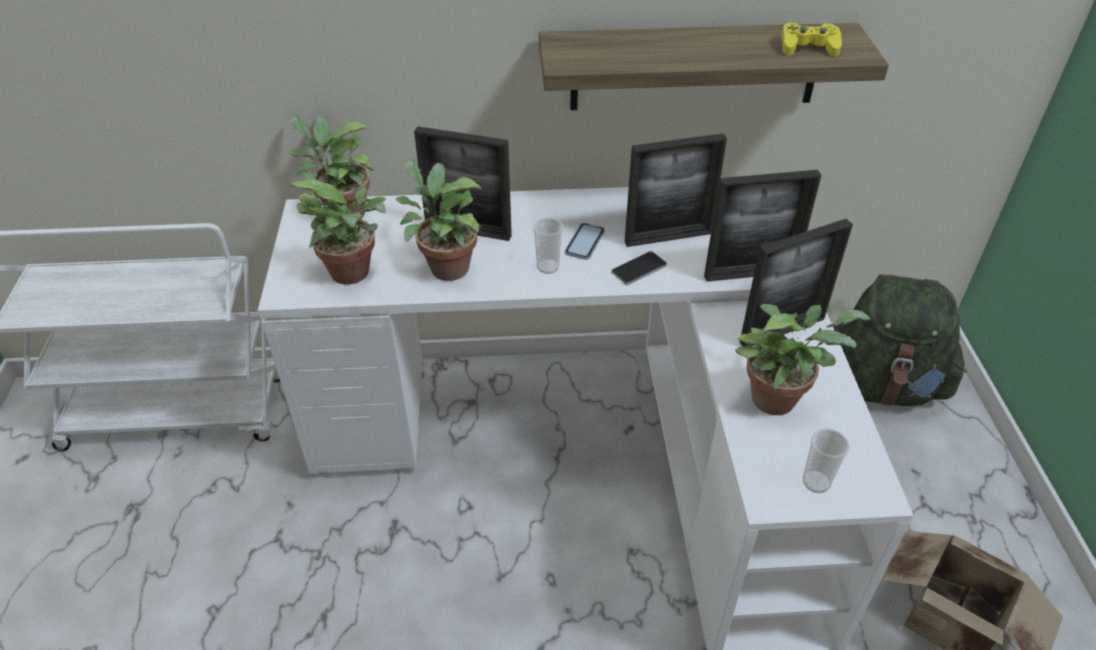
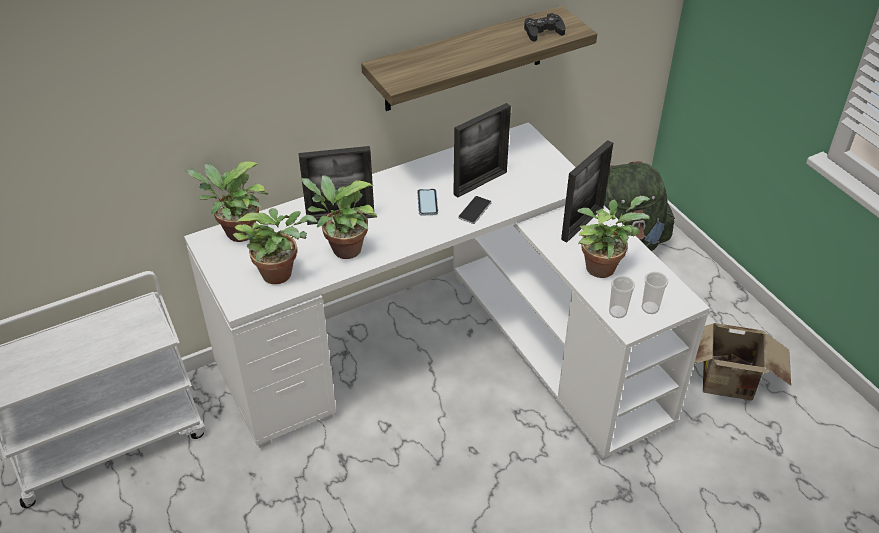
camera: 25 degrees left, 0 degrees up
cup [533,217,563,274] -> cup moved to [609,276,635,318]
picture frame [704,170,821,282] -> none
yellow game controller [781,22,842,57] -> black game controller [524,13,565,42]

